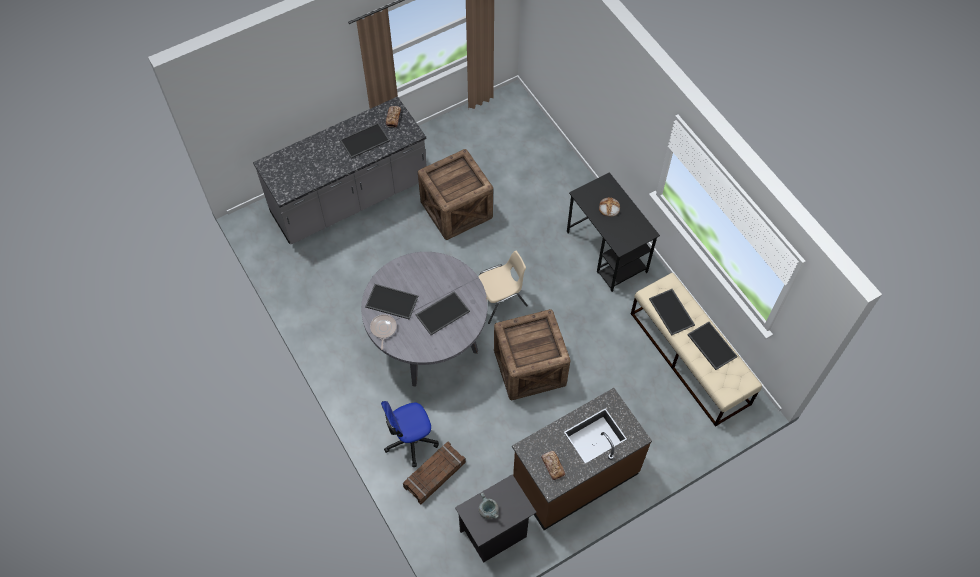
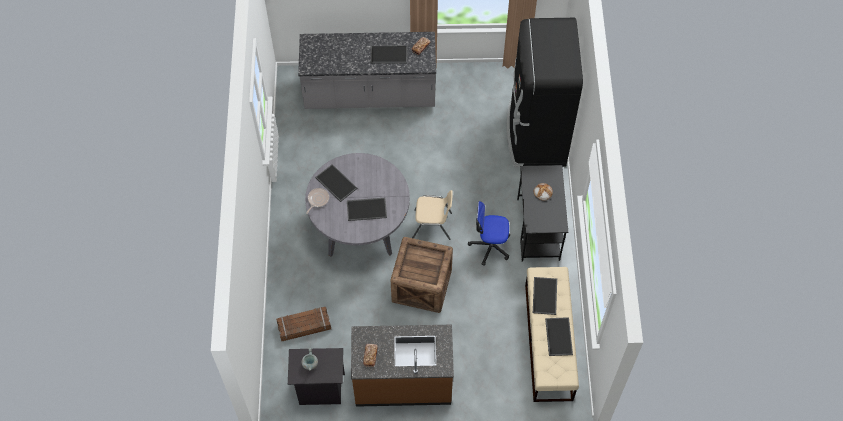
camera: 30 degrees right, 0 degrees up
office chair [381,401,439,467] -> office chair moved to [468,201,510,266]
crate [418,149,493,240] -> none
none -> black fridge [506,18,583,168]

